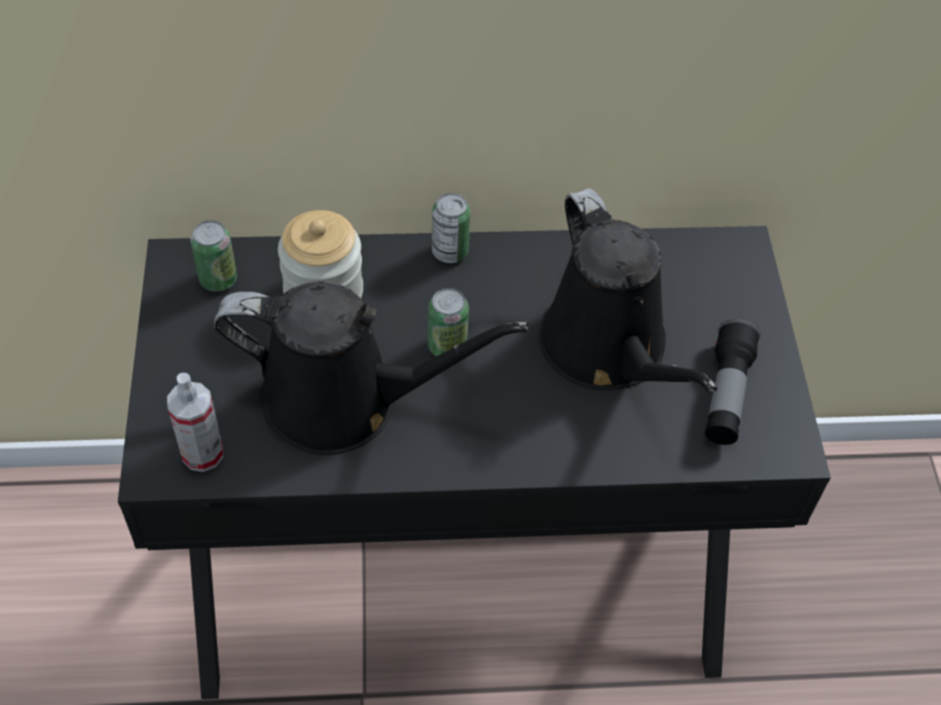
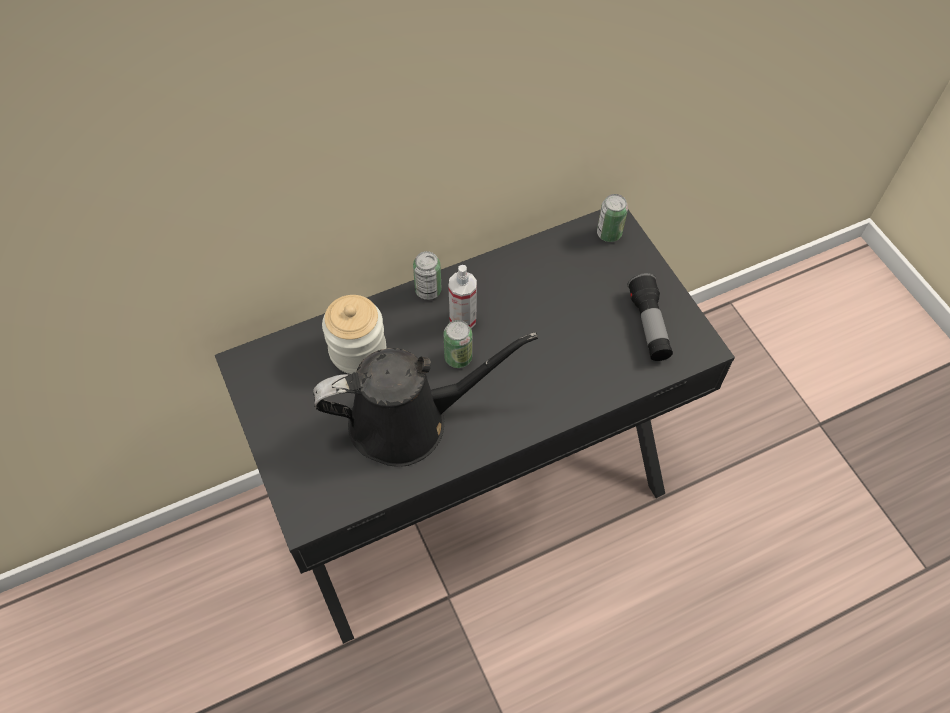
camera: 20 degrees left, 5 degrees up
spray bottle [167,373,223,472] -> spray bottle moved to [449,265,477,328]
can [191,220,237,292] -> can moved to [597,194,628,242]
black watering can [539,188,717,393] -> none

